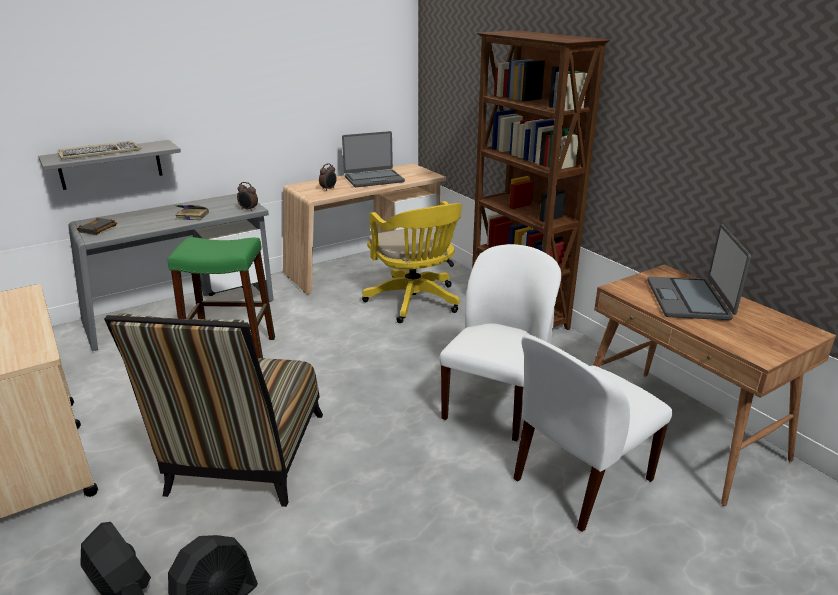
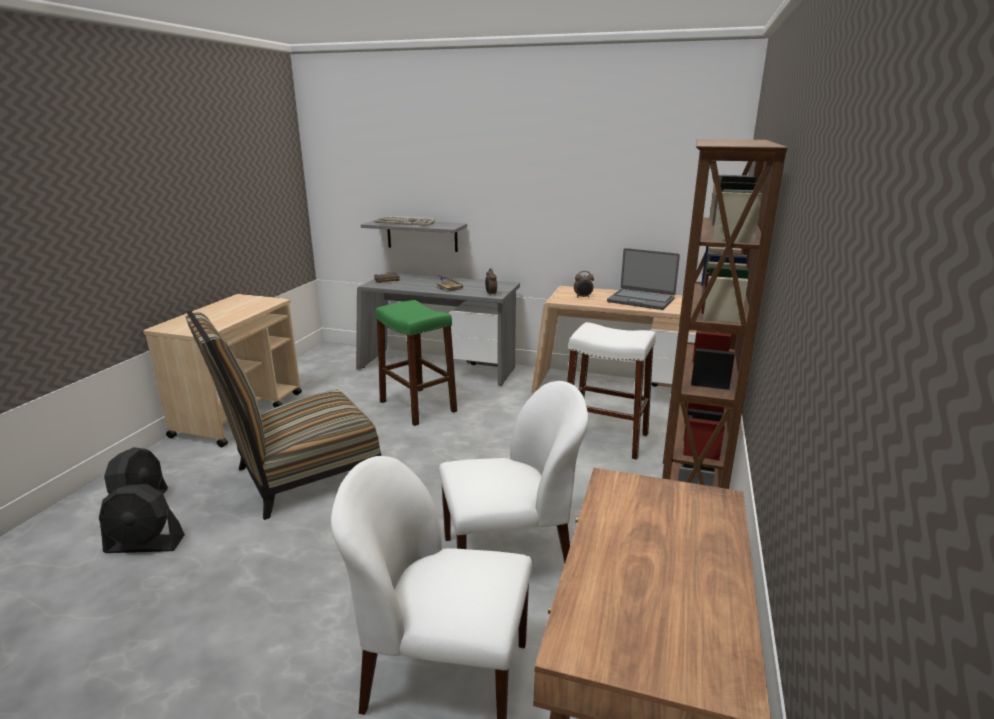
camera: 50 degrees right, 5 degrees down
yellow office chair [362,201,462,323] -> white stool [567,322,656,460]
laptop [647,224,751,320] -> none

